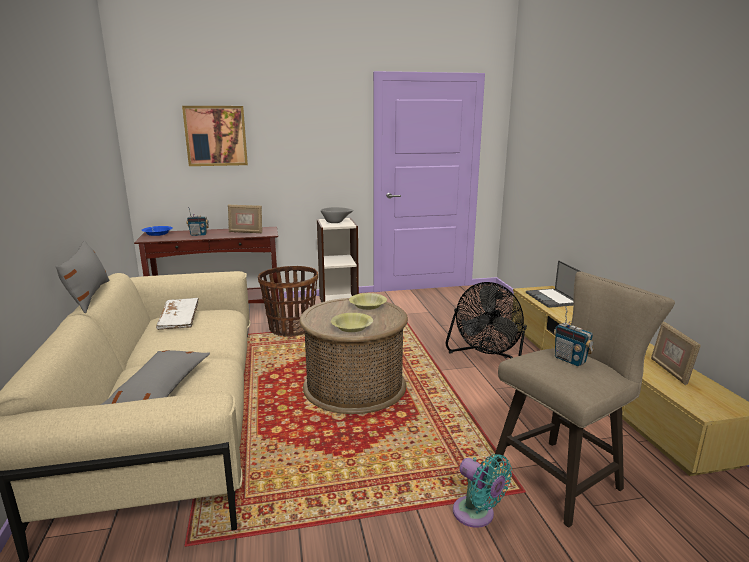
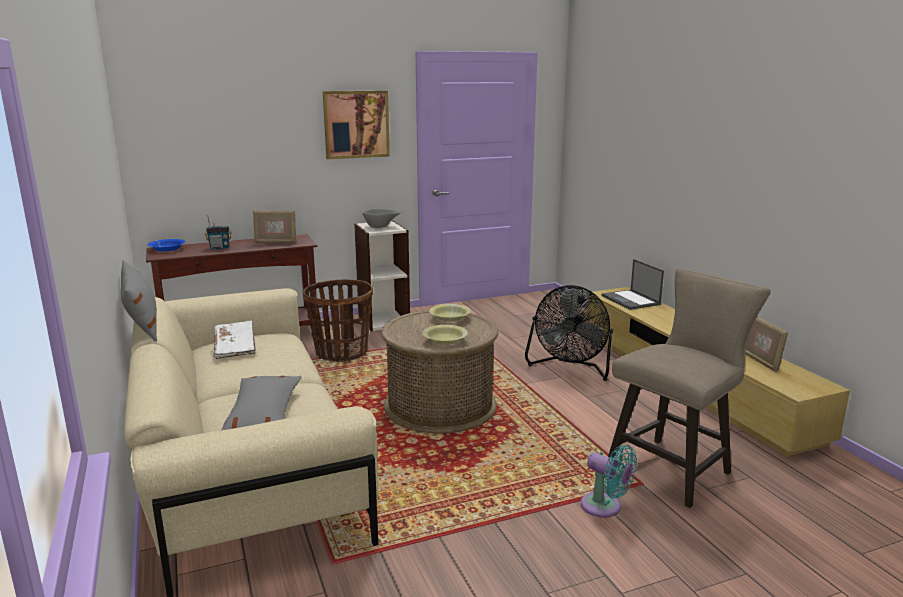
camera: 10 degrees left, 0 degrees up
picture [182,106,248,166] -> picture moved to [323,91,390,159]
radio [554,306,594,366] -> none

